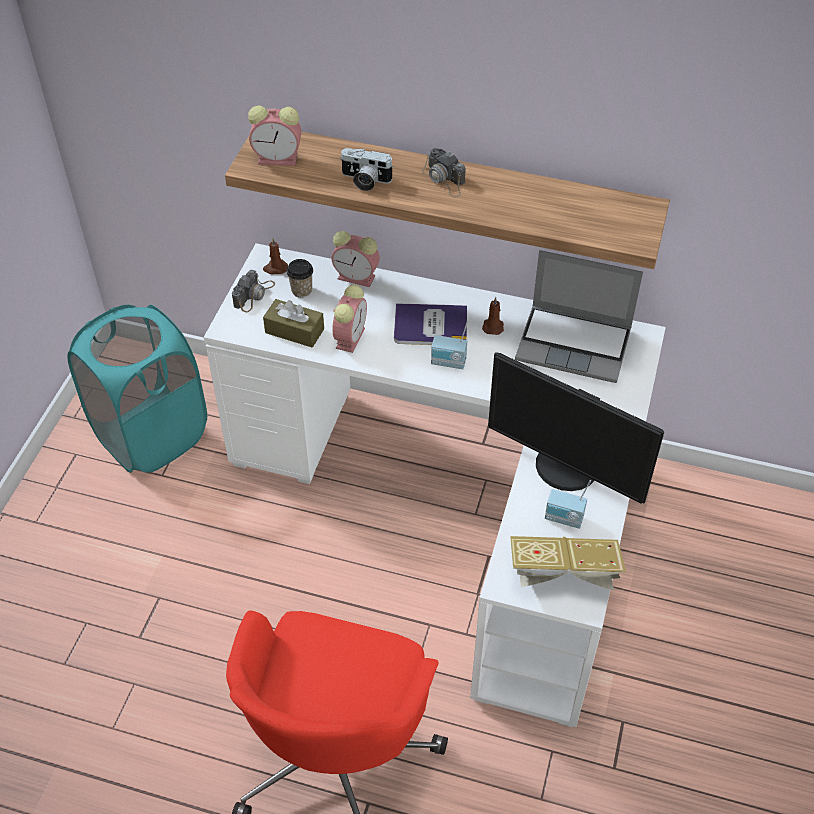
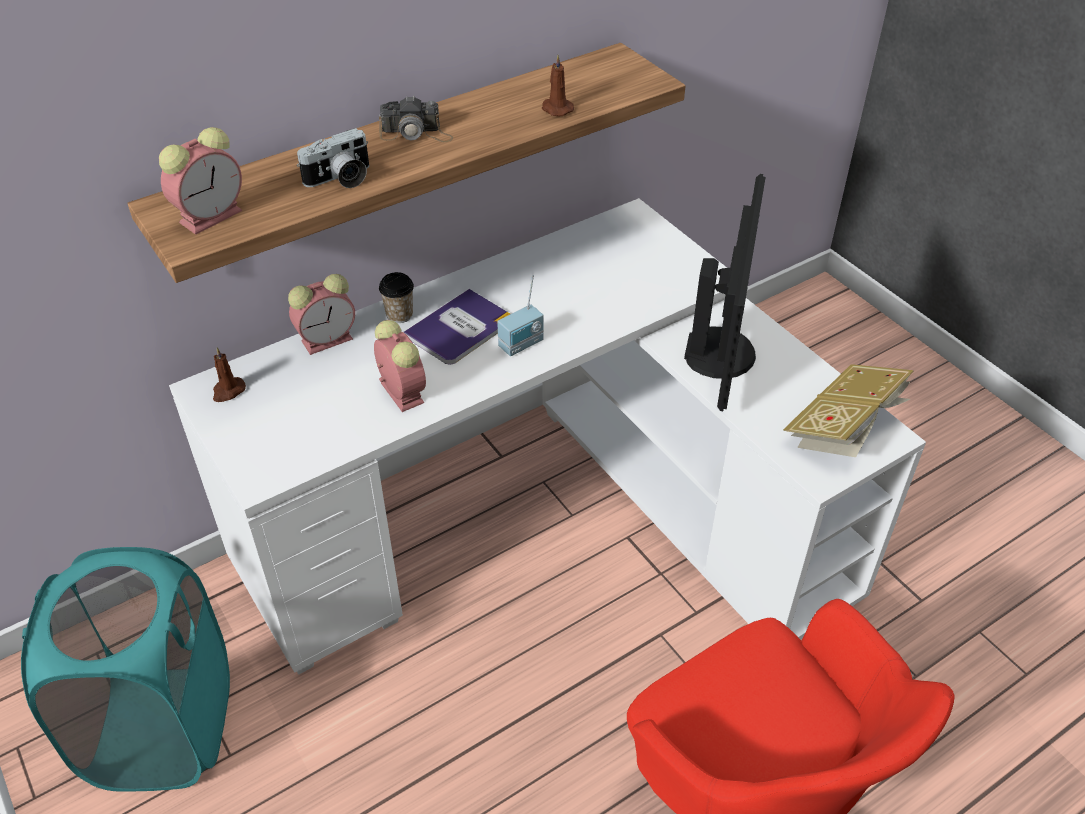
camera: 50 degrees left, 5 degrees down
camera [232,270,275,312] -> none
brown tissue box [263,299,324,348] -> none
cup [287,259,313,298] -> cup moved to [379,272,414,323]
brown candle [482,297,504,335] -> brown candle moved to [542,55,574,116]
monitor [488,352,664,504] -> monitor turned 60 degrees counterclockwise [684,174,766,411]
laptop [515,250,643,383] -> none
radio [545,480,591,529] -> none

